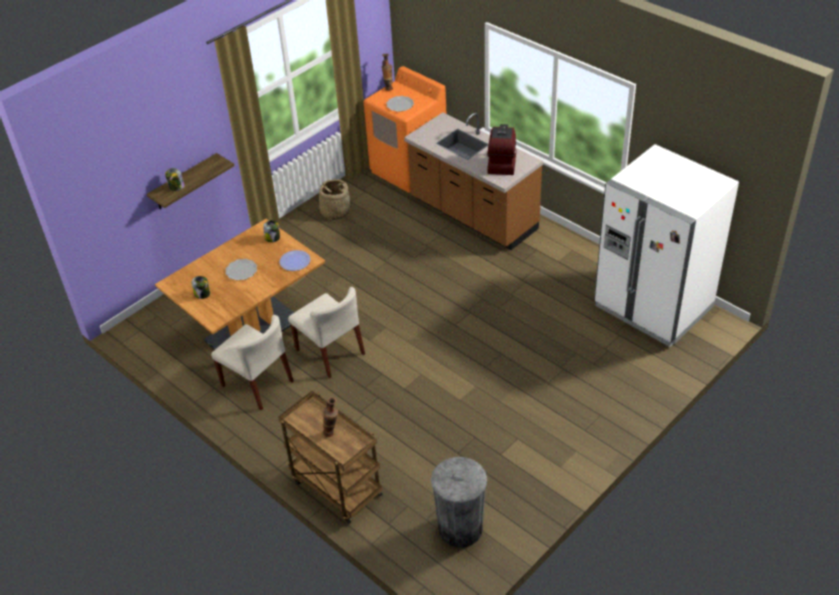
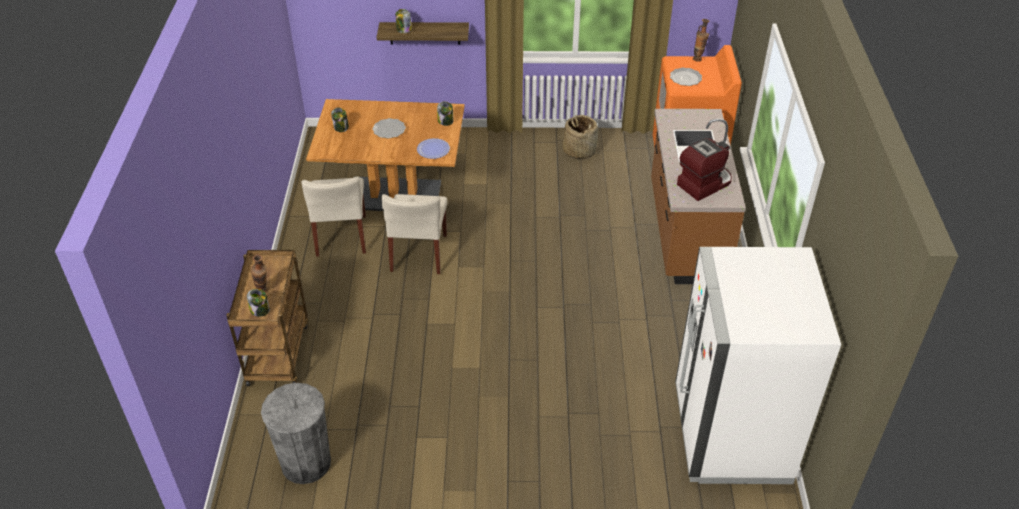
camera: 45 degrees right, 0 degrees up
none -> jar [247,289,270,317]

